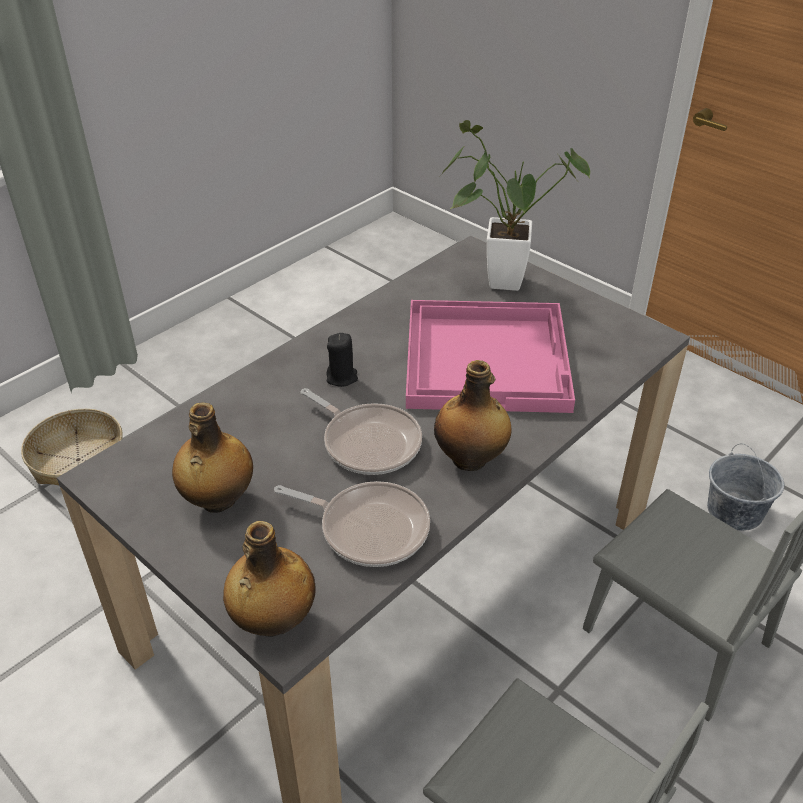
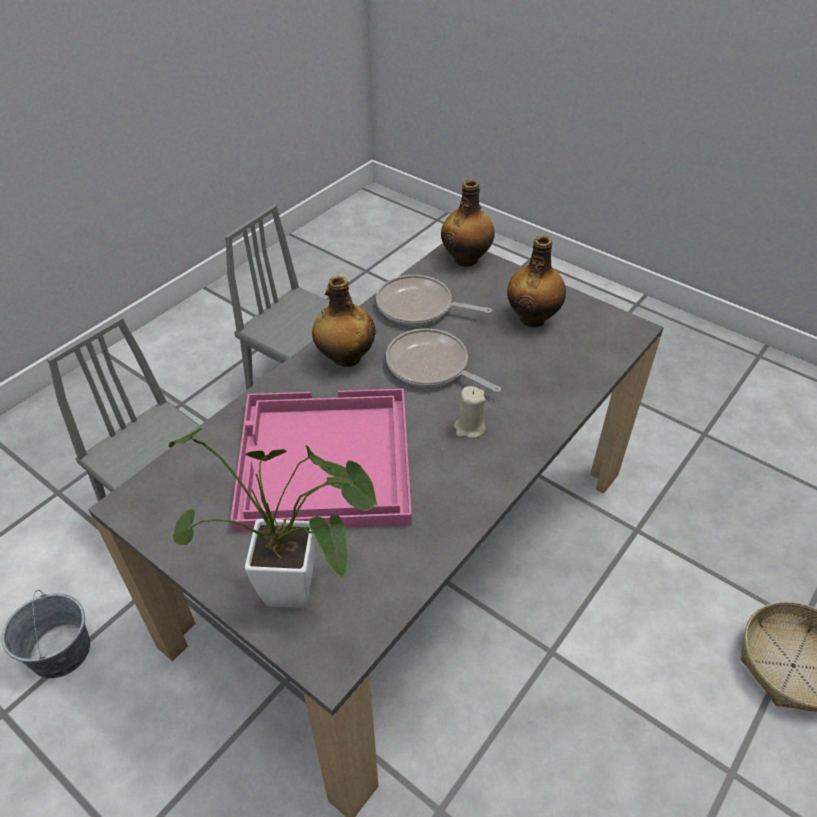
camera: 175 degrees right, 5 degrees up
black candle [326,333,358,387] -> beige candle [454,386,486,438]

